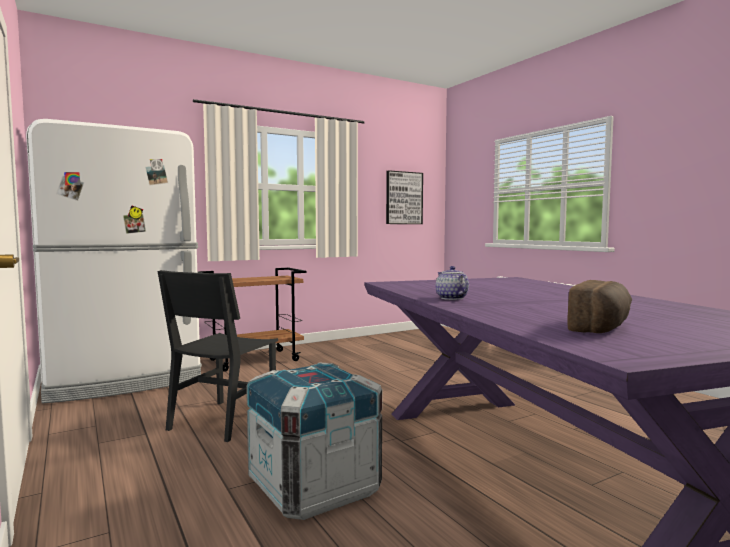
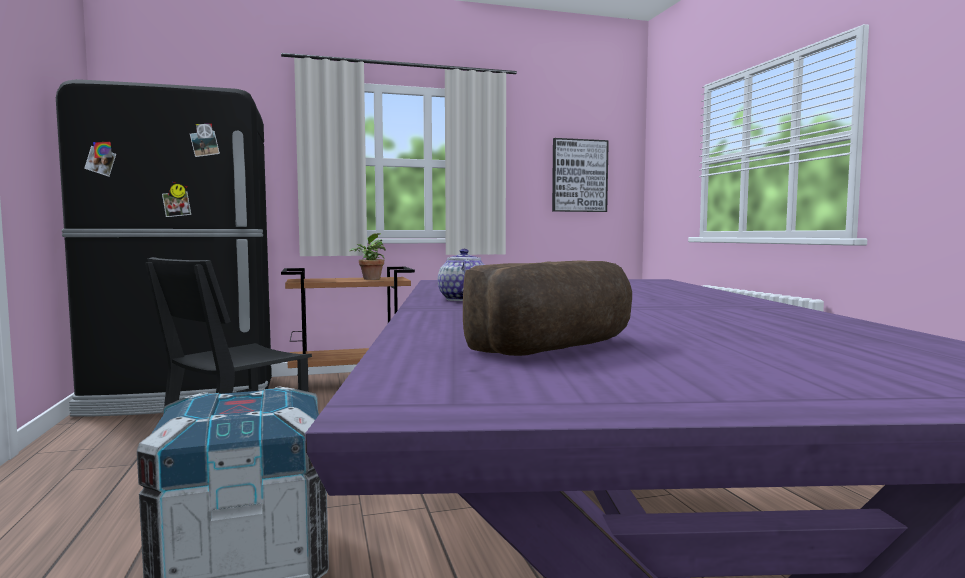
camera: 15 degrees right, 0 degrees up
white fridge [26,119,202,403] -> black fridge [56,79,272,417]
none -> potted plant [349,233,386,280]

